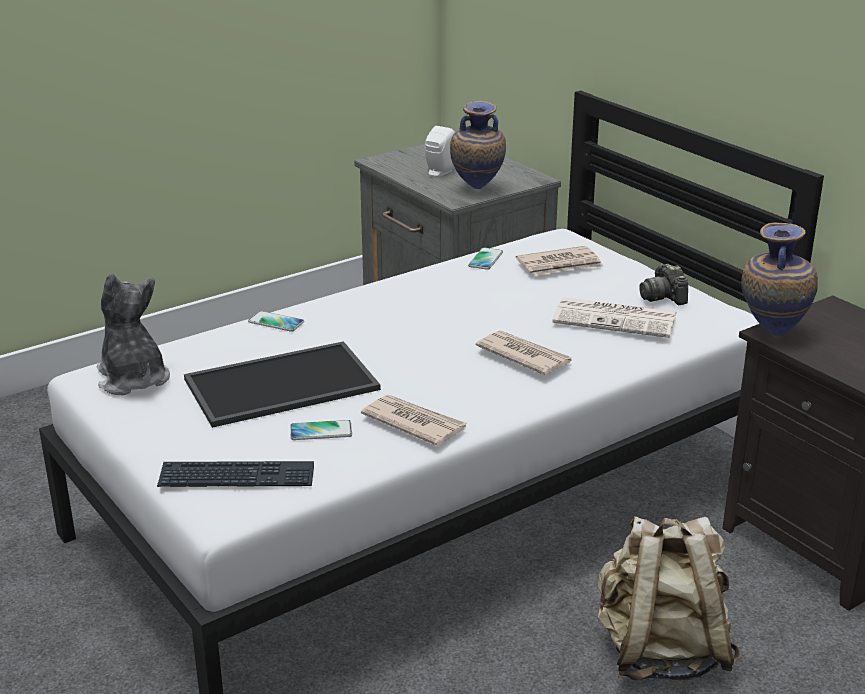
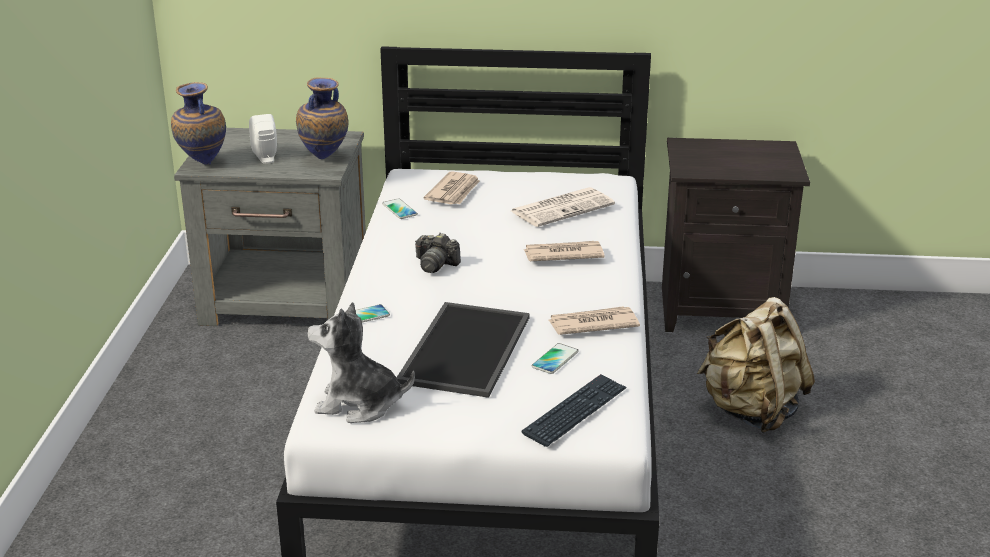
camera: 50 degrees left, 0 degrees up
camera [640,264,688,305] -> camera moved to [415,233,461,273]
vase [741,223,818,337] -> vase moved to [171,82,226,165]

